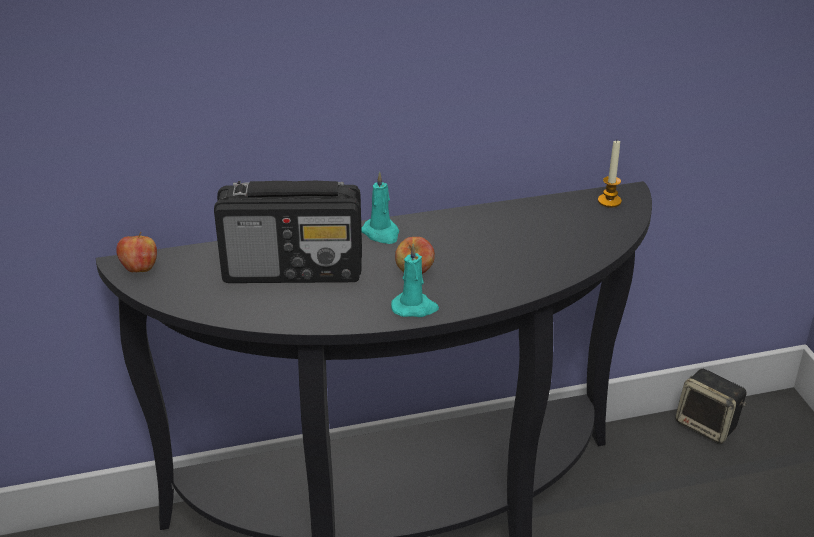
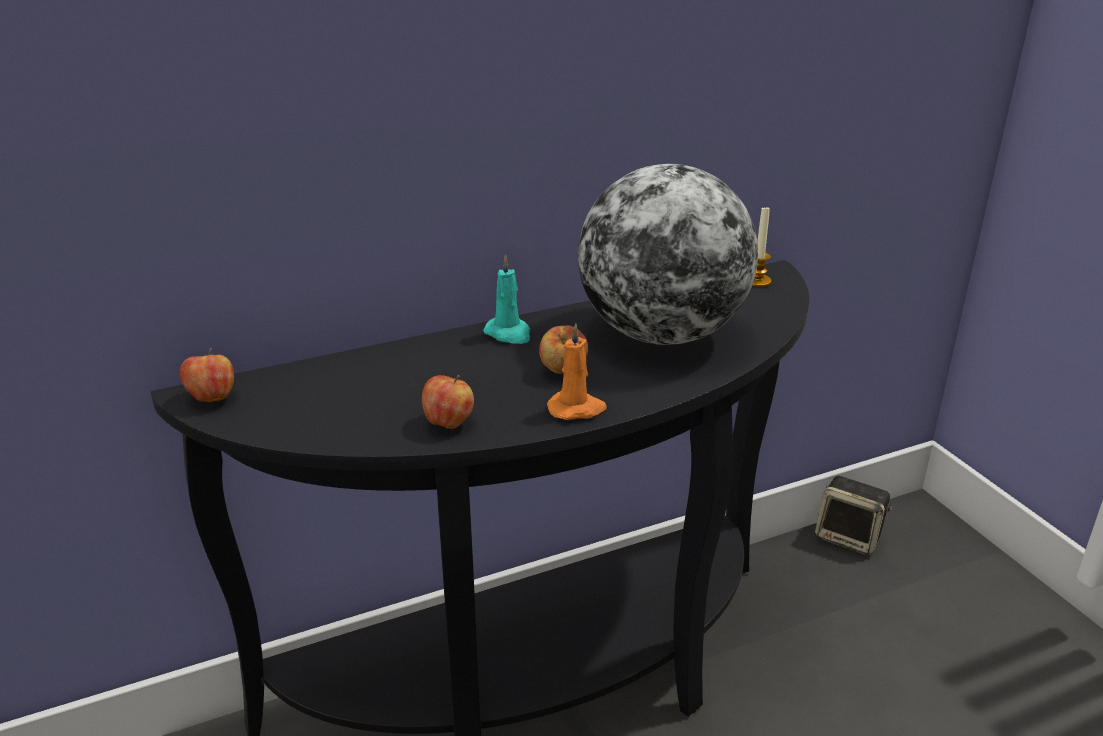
camera: 10 degrees left, 5 degrees down
radio [214,181,362,283] -> none
turquoise candle [391,243,439,317] -> orange candle [547,323,607,420]
none -> apple [422,375,474,429]
none -> globe [578,164,758,345]

